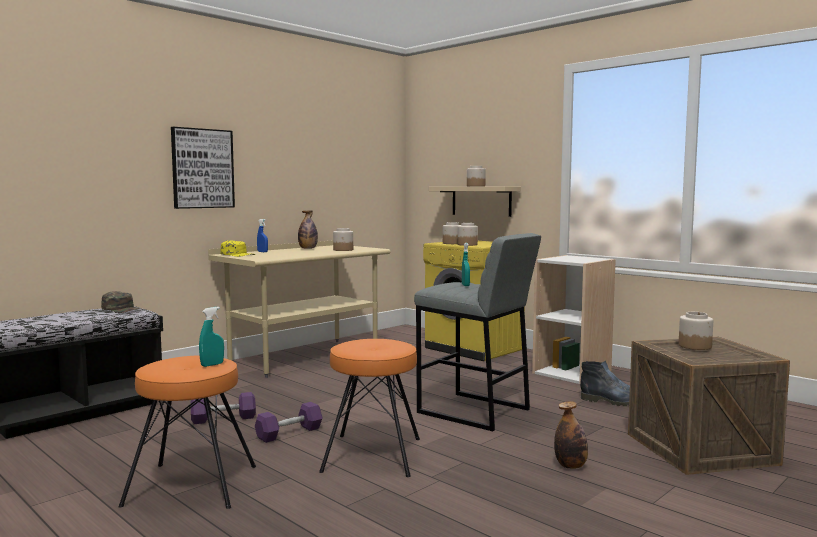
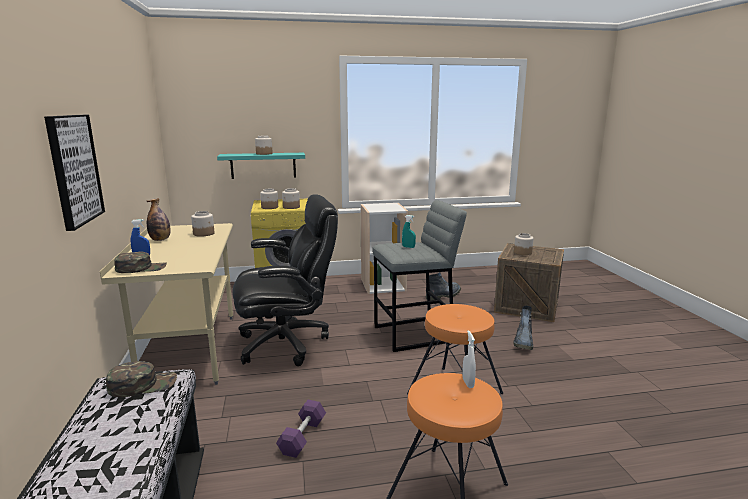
camera: 55 degrees left, 10 degrees up
turquoise spray bottle [199,307,224,367] -> white spray bottle [462,330,476,388]
yellow cap [220,241,256,257] -> green cap [114,251,167,273]
purple dumbbell [255,402,322,443] -> none
beige shelf [429,186,521,217] -> turquoise shelf [217,153,305,179]
bottle [554,401,588,469] -> boot [513,306,533,350]
none -> black office chair [232,194,338,366]

